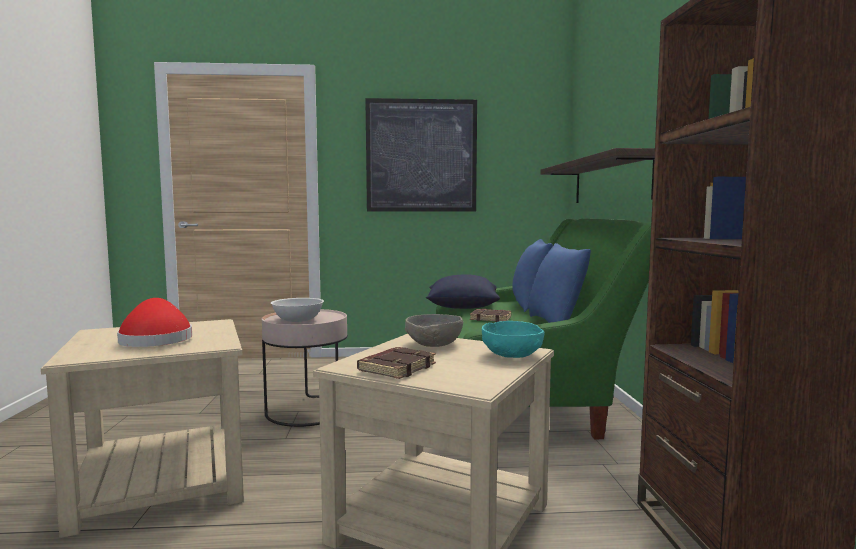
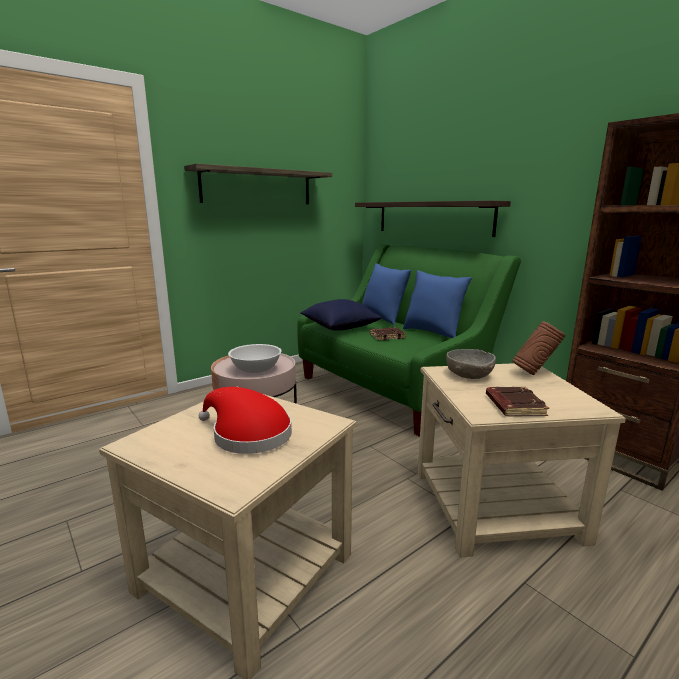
camera: 35 degrees left, 10 degrees up
picture [365,98,477,212] -> shelf [184,163,332,204]
turquoise bowl [482,321,544,358] -> brown vase [512,321,566,375]

